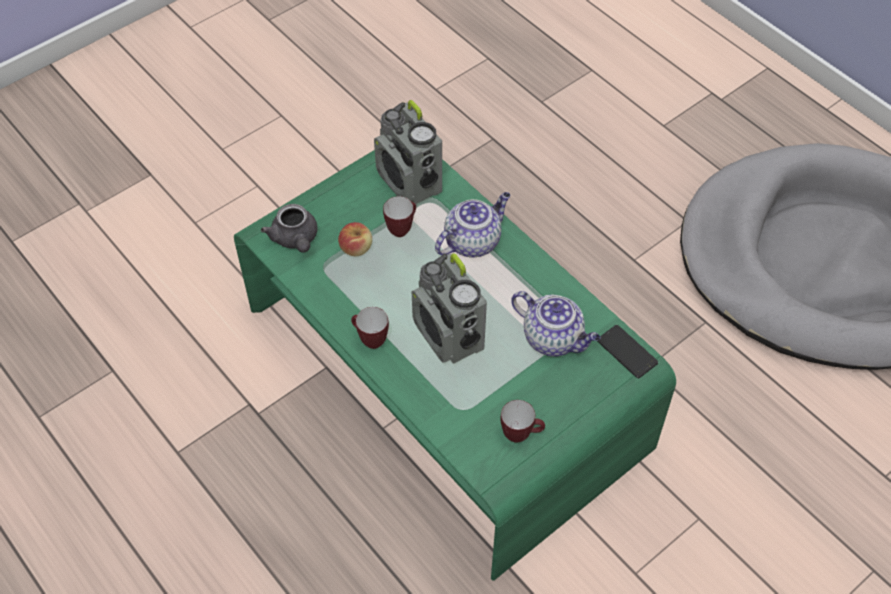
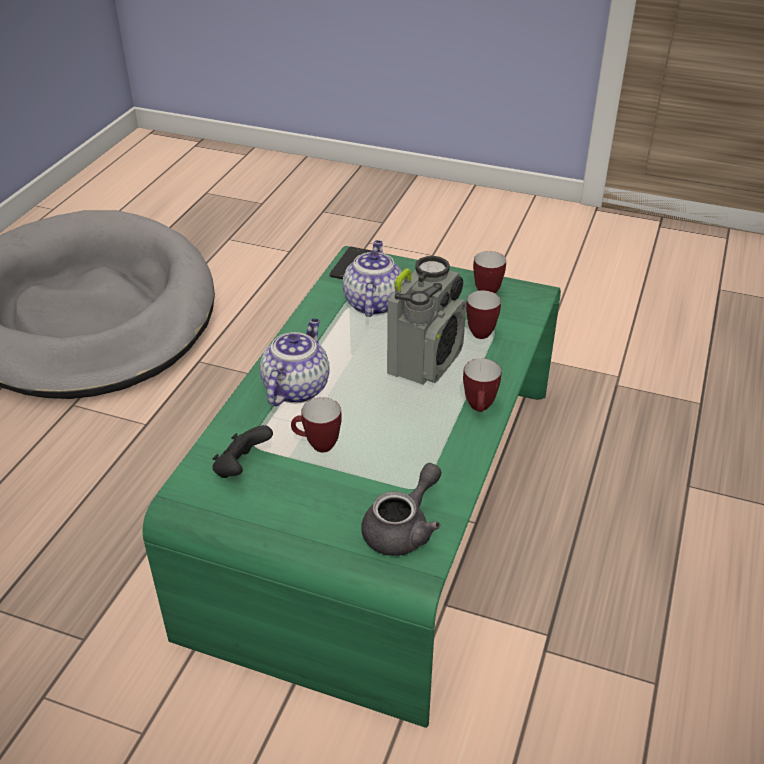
camera: 120 degrees left, 15 degrees down
apple [338,222,372,256] -> none
radio [374,100,442,204] -> black game controller [213,425,273,478]
teapot [435,192,510,258] -> teapot turned 90 degrees clockwise [260,318,329,406]
none -> mug [466,290,501,339]

